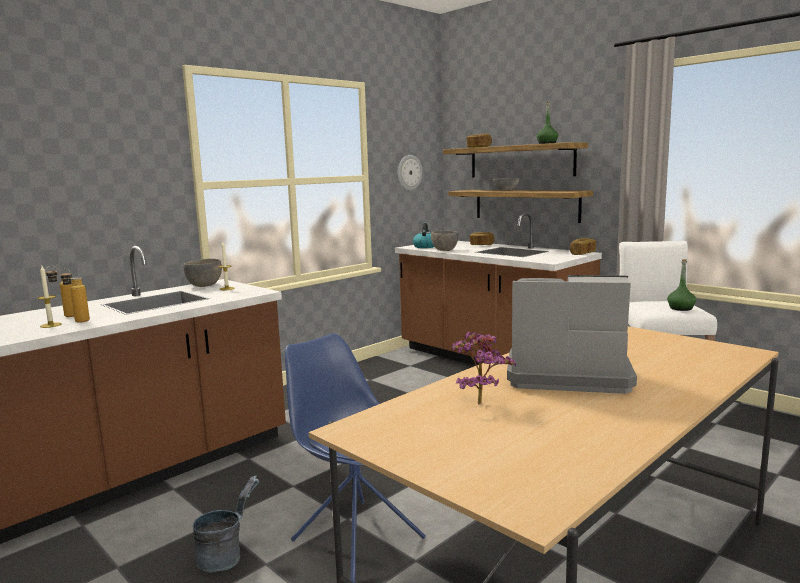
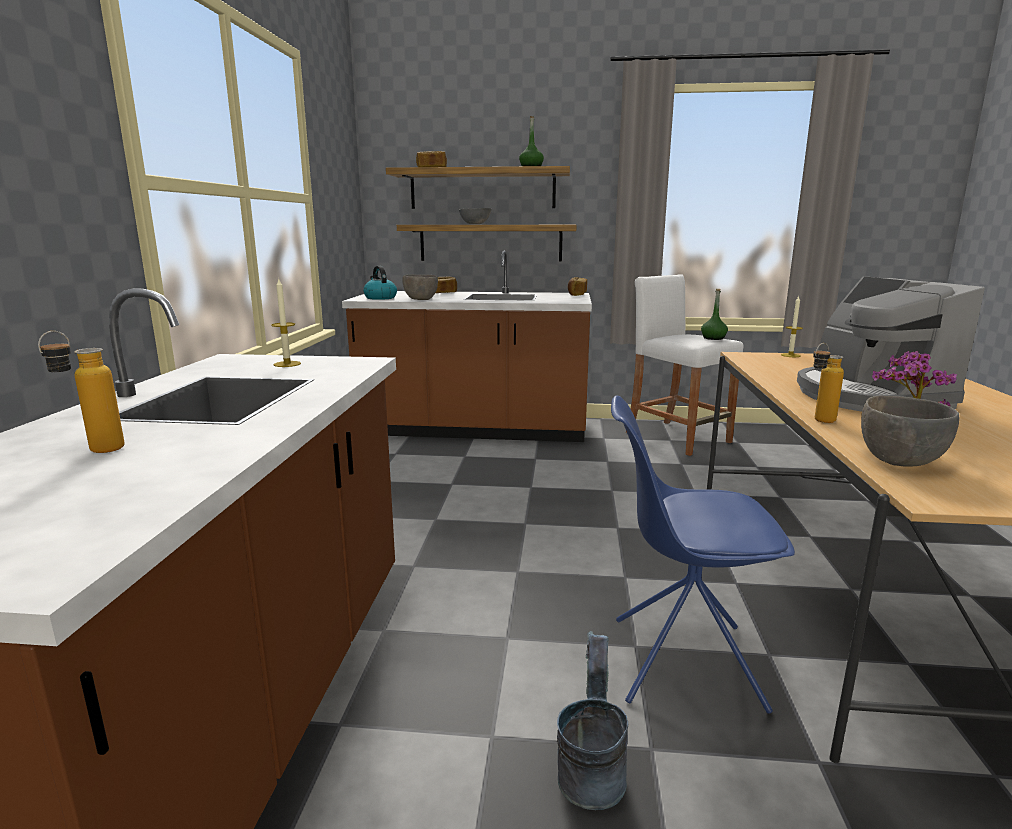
camera: 40 degrees left, 5 degrees up
candle [37,266,62,328] -> candle moved to [781,296,803,357]
bottle [61,268,90,323] -> bottle moved to [813,343,844,423]
grey bowl [184,258,222,287] -> grey bowl moved to [861,396,959,467]
wall clock [398,155,423,191] -> none
coffee machine [507,275,637,394] -> coffee machine turned 75 degrees counterclockwise [797,276,985,412]

